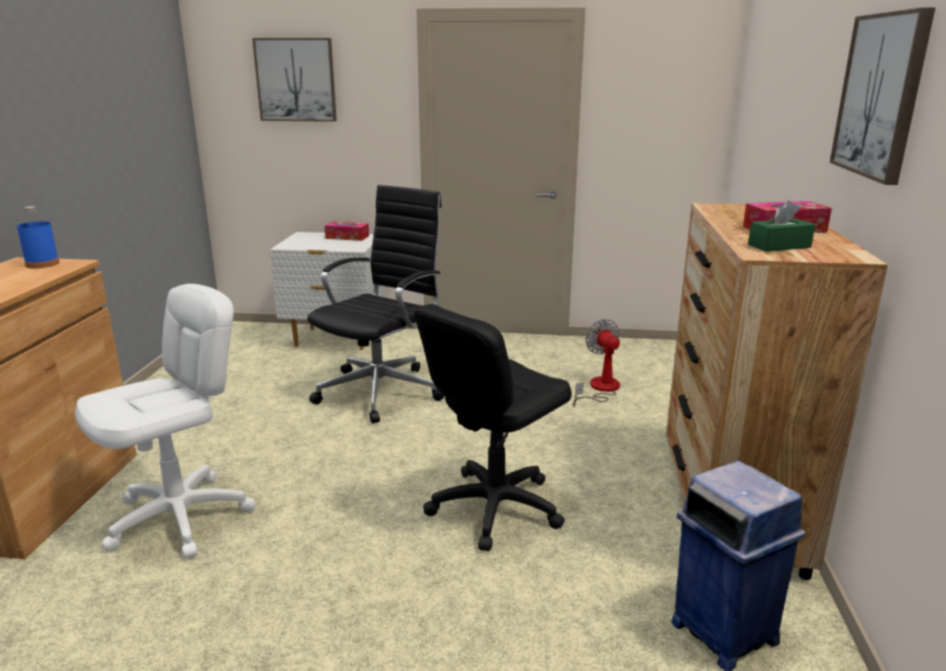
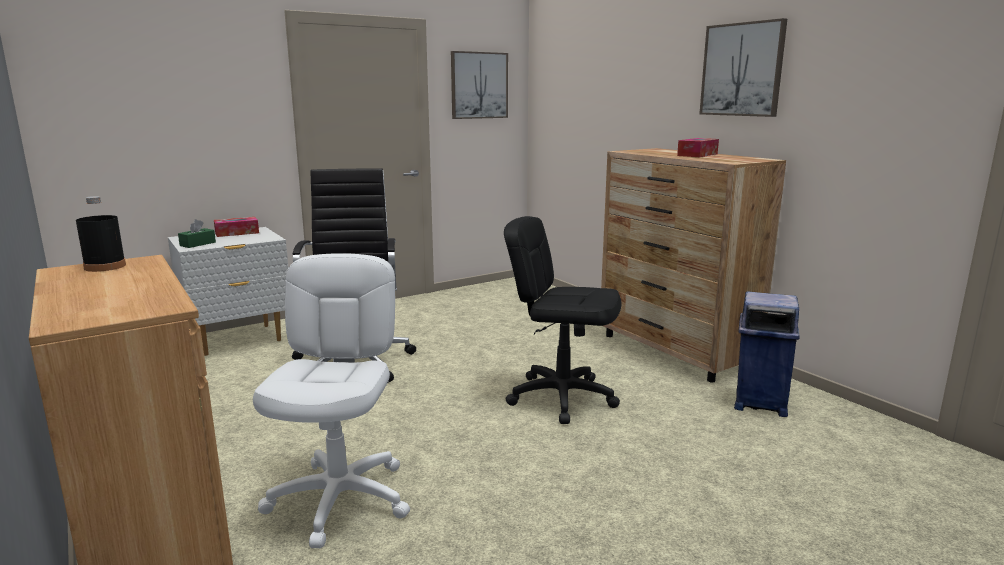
camera: 40 degrees left, 5 degrees down
blue bottle [17,206,60,268] -> black bottle [76,196,126,272]
picture [252,38,337,122] -> picture moved to [451,51,508,119]
black office chair [415,304,572,551] -> black office chair turned 105 degrees clockwise [504,216,621,424]
fan [573,319,620,407] -> none
green tissue box [748,200,815,252] -> green tissue box moved to [178,219,216,248]

